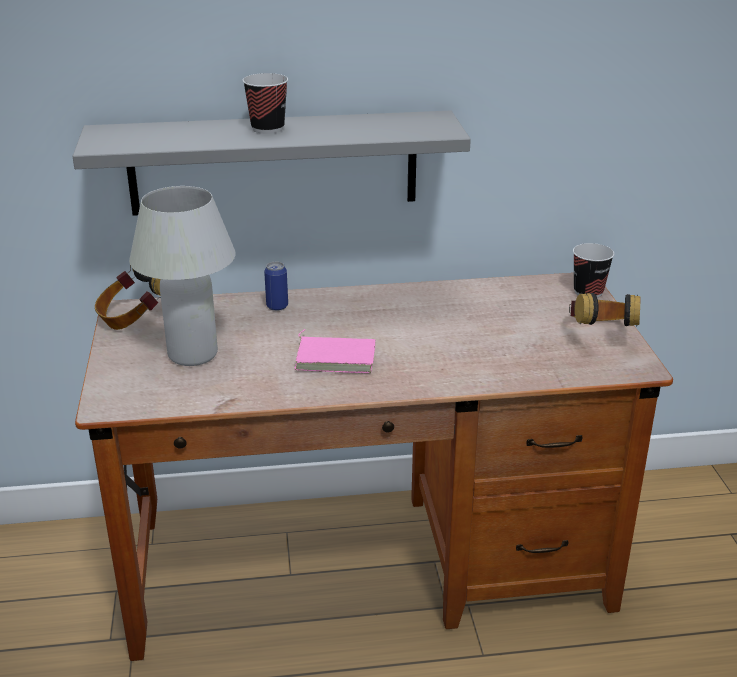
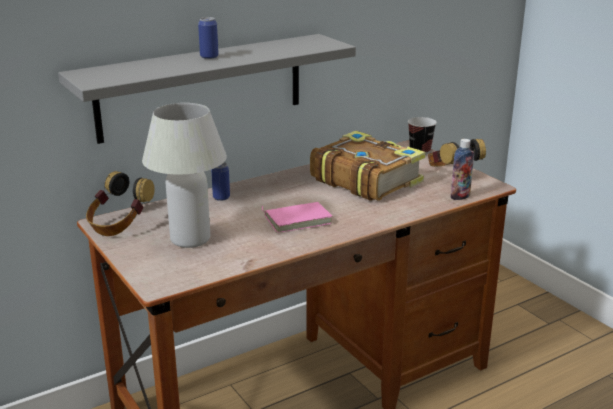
camera: 25 degrees left, 5 degrees down
cup [242,73,288,134] -> can [198,17,219,59]
none -> book [310,131,426,201]
none -> bottle [451,139,474,200]

